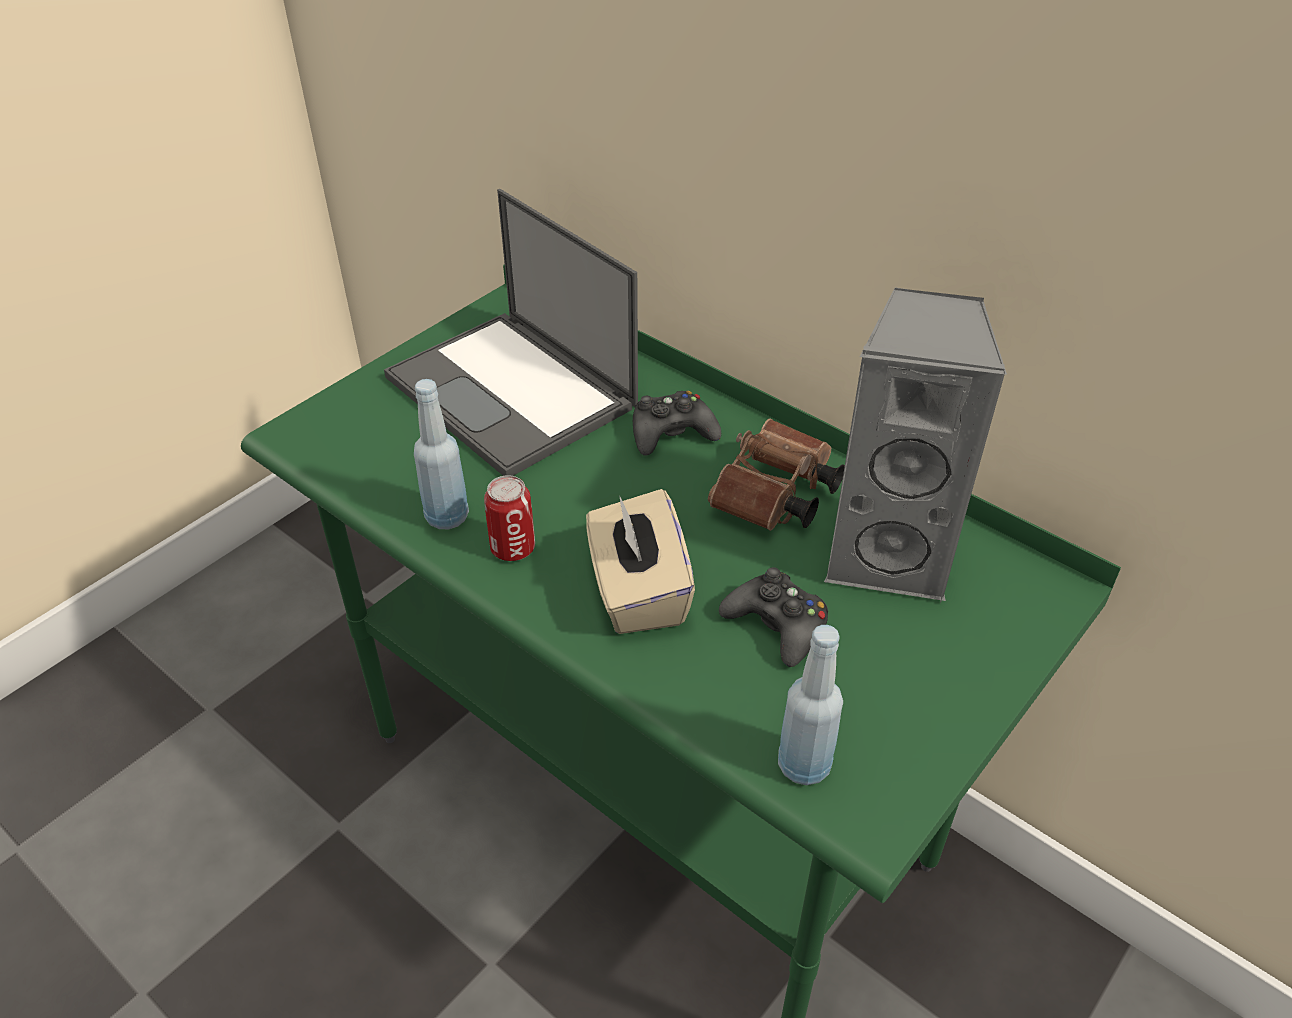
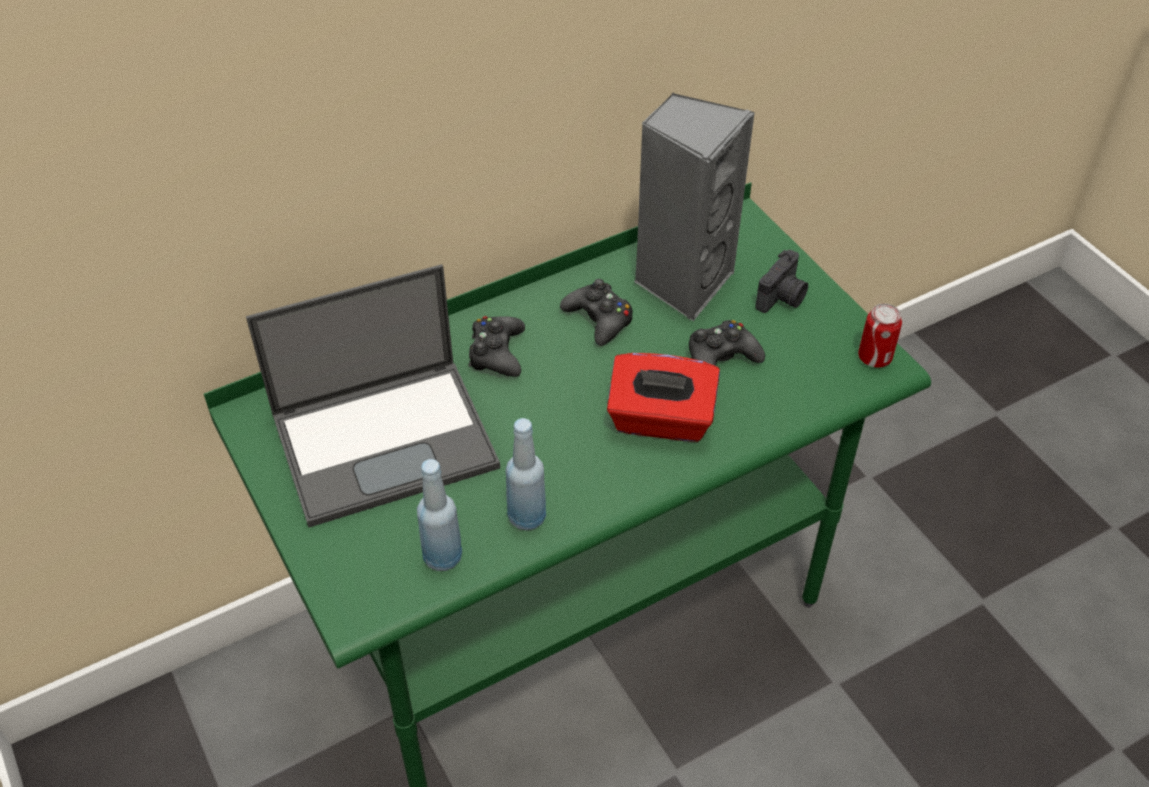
camera: 70 degrees left, 5 degrees up
can [484,475,535,561] -> can moved to [858,303,902,368]
beige tissue box [586,489,695,634] -> red tissue box [607,353,720,442]
brown binoculars [708,419,845,531] -> black game controller [560,279,633,346]
blue bottle [778,625,843,785] -> blue bottle moved to [417,459,462,571]
none -> camera [755,250,808,313]

